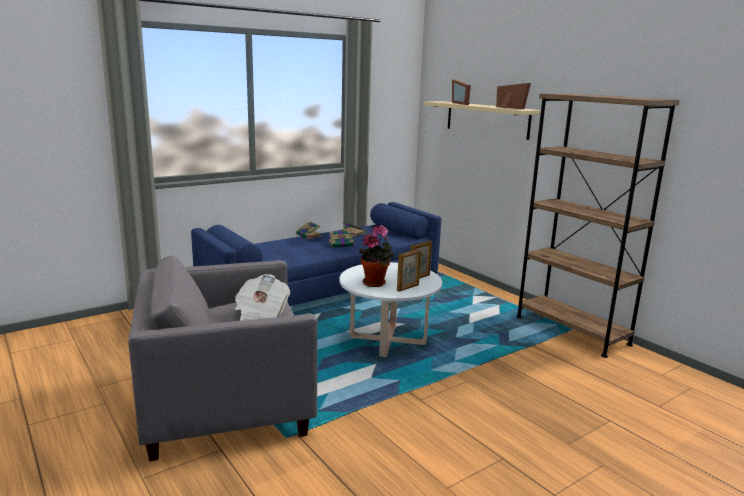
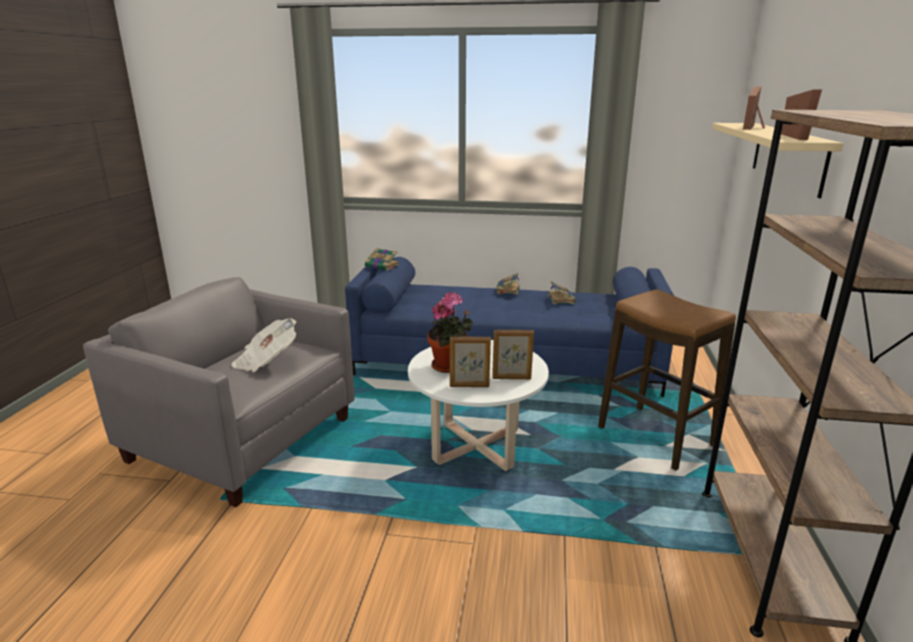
camera: 45 degrees right, 5 degrees up
book [329,231,357,247] -> book moved to [365,248,399,271]
none -> stool [598,289,736,471]

